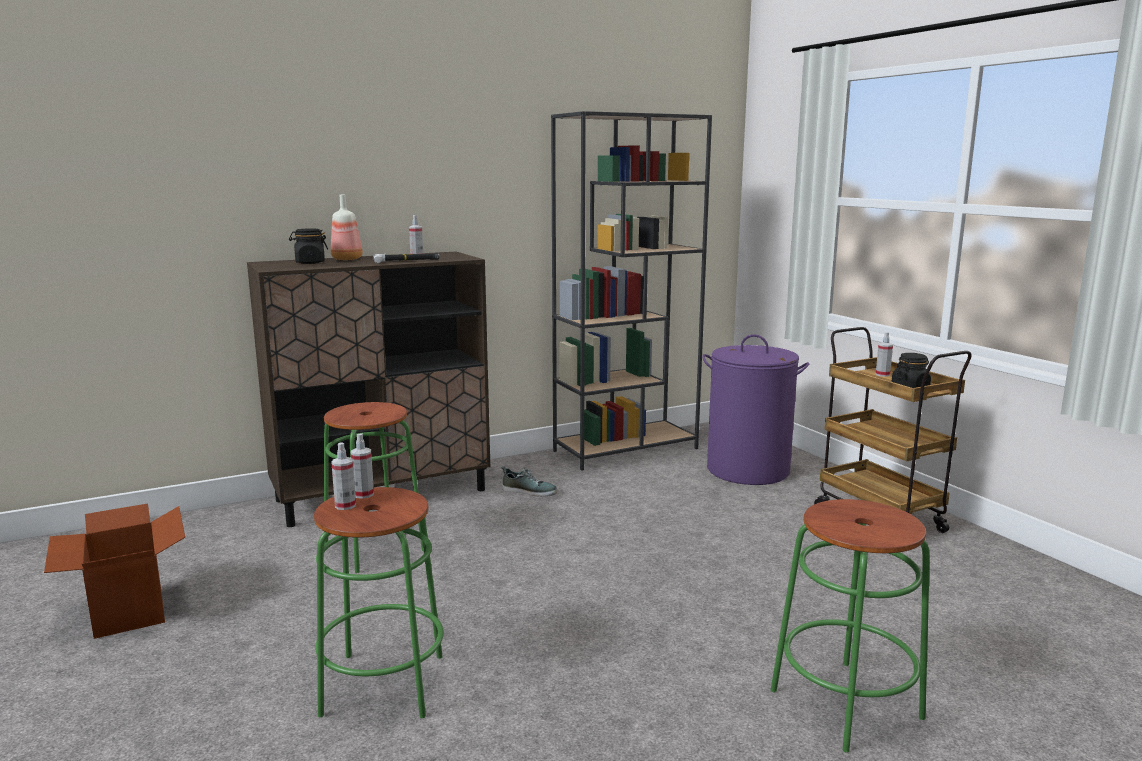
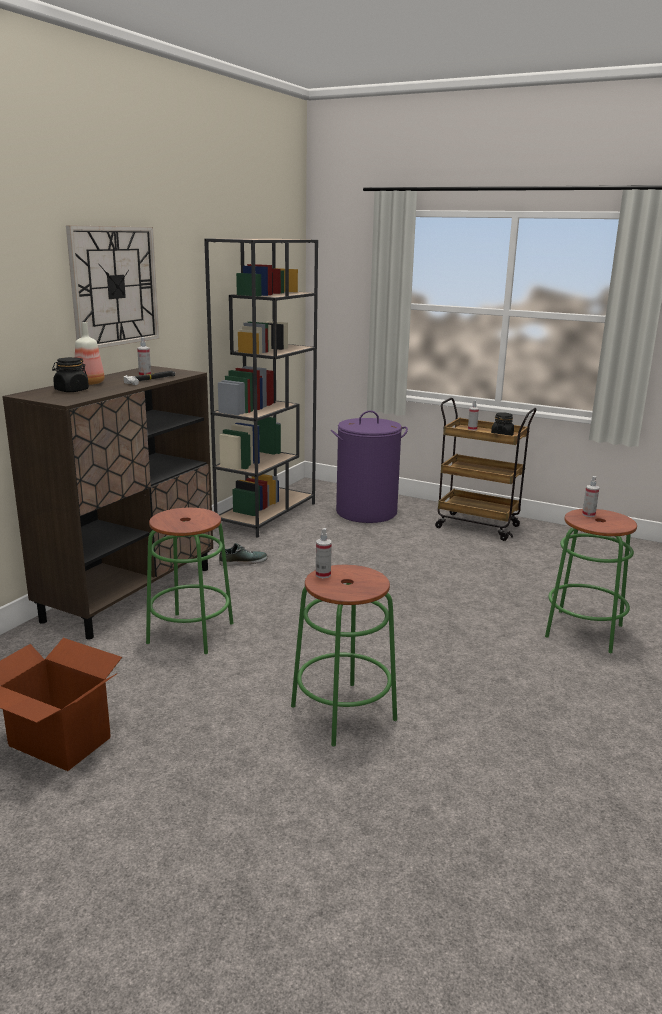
camera: 35 degrees left, 5 degrees up
spray bottle [331,442,356,510] -> spray bottle moved to [582,476,599,517]
none -> wall clock [66,225,159,349]

